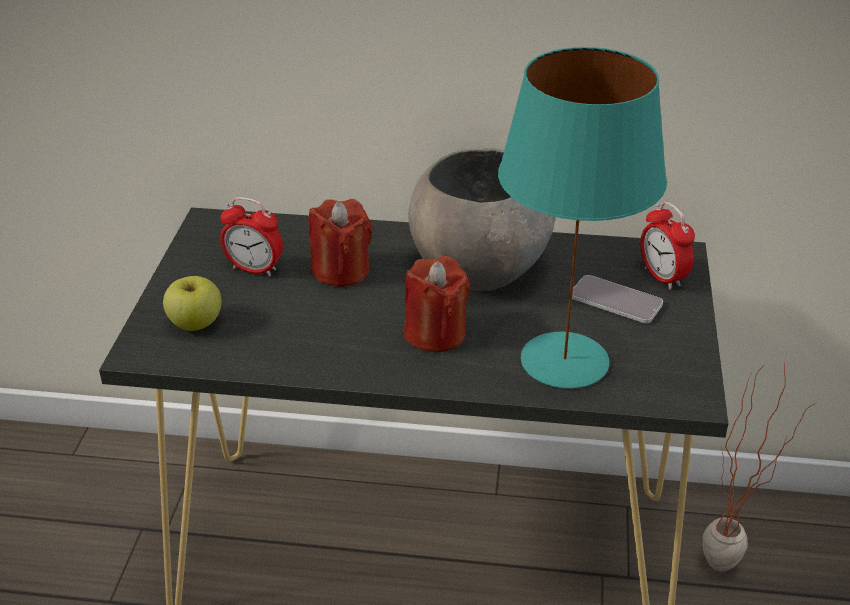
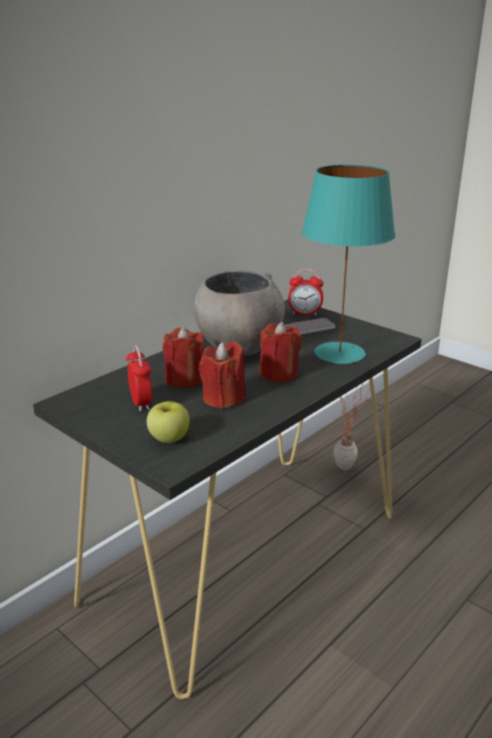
camera: 55 degrees left, 10 degrees down
alarm clock [220,197,283,276] -> alarm clock turned 75 degrees counterclockwise [126,345,152,412]
none -> red candle [199,342,246,409]

